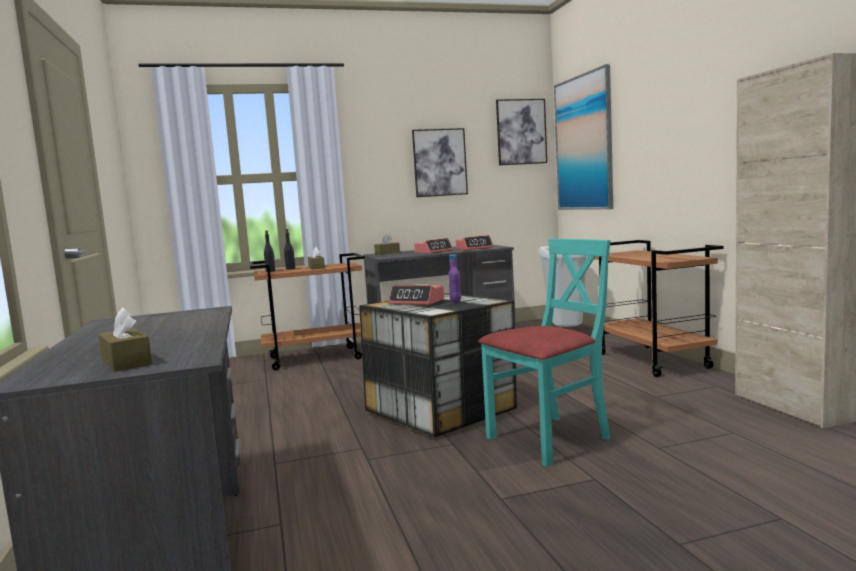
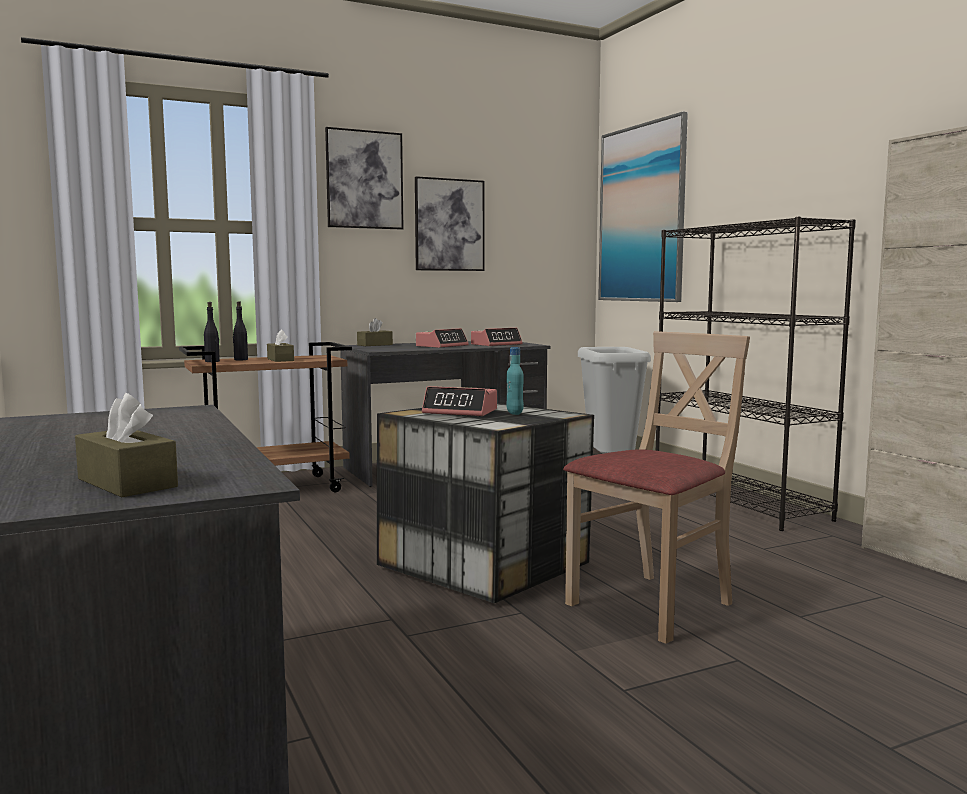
camera: 10 degrees left, 0 degrees up
purple bottle [448,255,461,303] -> turquoise bottle [506,347,524,415]
turquoise chair [478,239,610,467] -> beige chair [563,331,750,644]
picture [496,99,547,165] -> picture moved to [325,127,404,229]
brown cart [594,240,723,377] -> black bookcase [656,217,856,531]

